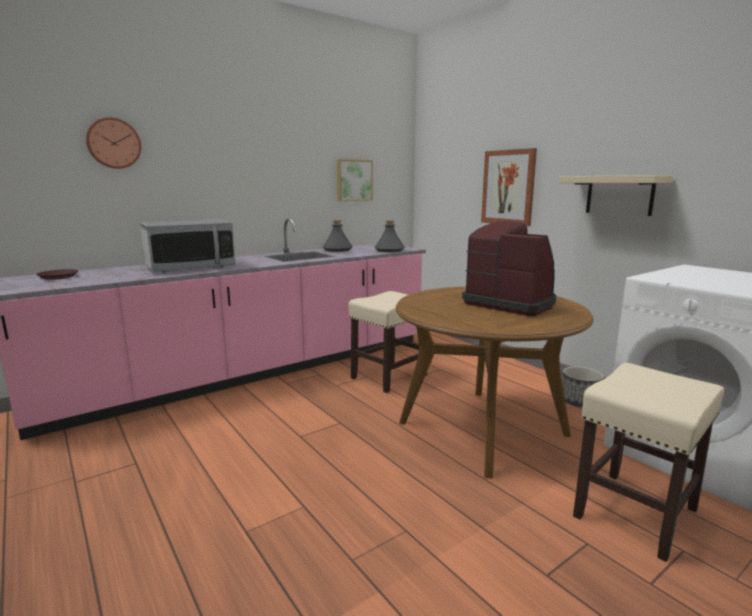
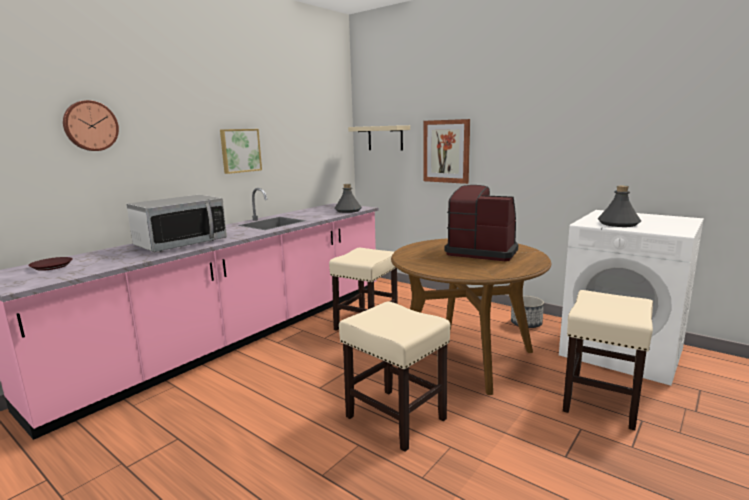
camera: 15 degrees left, 0 degrees up
grey bottle [323,220,353,252] -> grey bottle moved to [597,185,641,227]
picture [337,159,373,201] -> picture moved to [220,129,262,174]
beige shelf [559,175,673,216] -> beige shelf moved to [348,125,410,151]
none -> beige stool [339,301,450,452]

